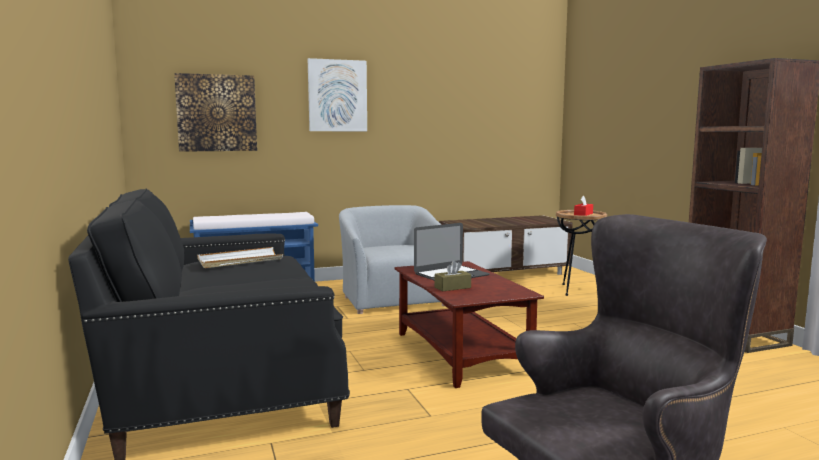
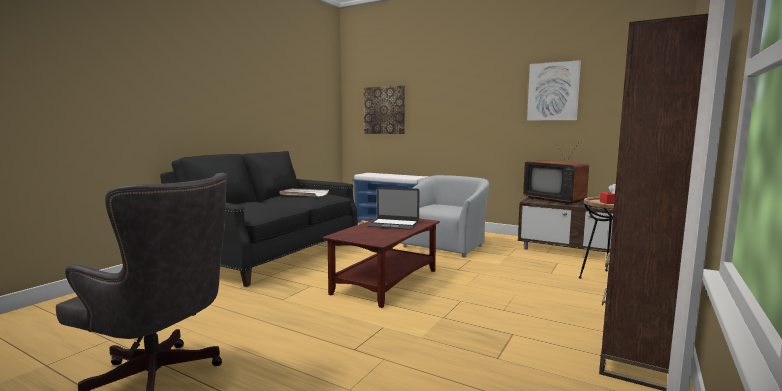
camera: 50 degrees right, 0 degrees up
picture [308,58,367,131] -> picture moved to [527,60,581,121]
brown tissue box [435,261,471,291] -> none
none -> television [523,144,589,204]

